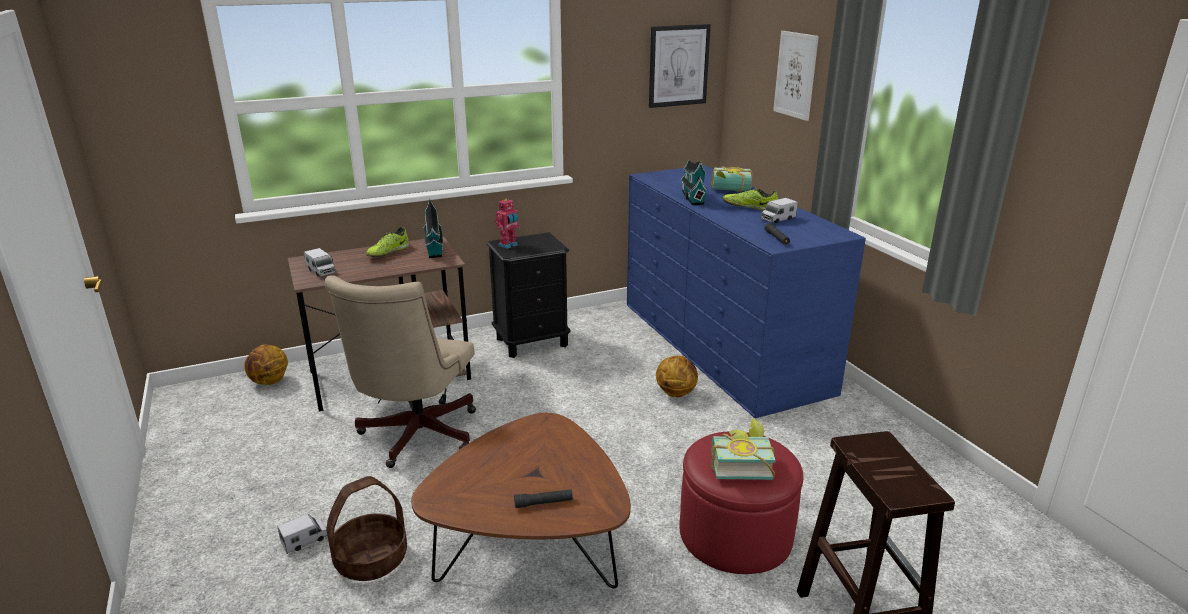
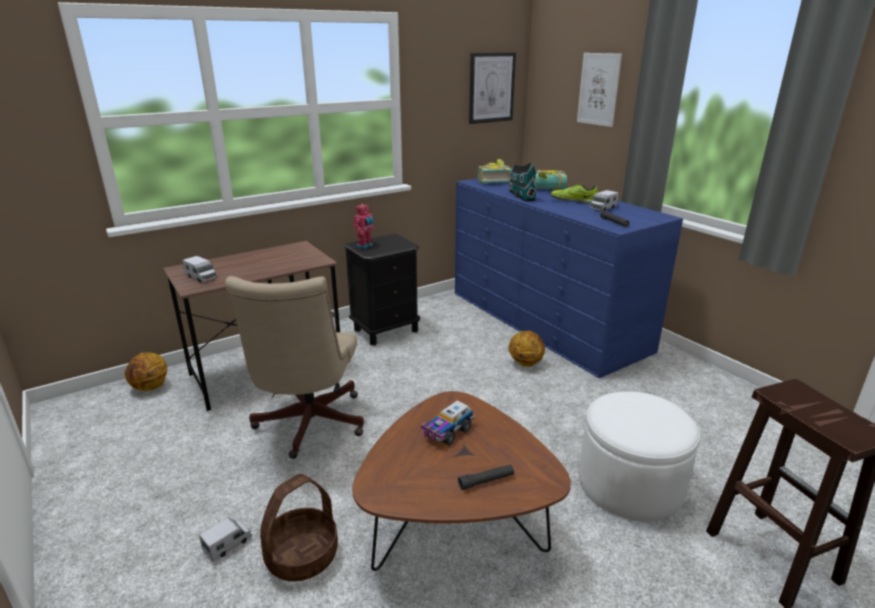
camera: 10 degrees left, 0 degrees up
shoe [366,227,409,257] -> none
toy house [423,199,444,258] -> none
red ottoman [679,432,803,574] -> white ottoman [579,392,700,522]
book [711,419,775,480] -> book moved to [478,159,511,183]
none -> toy truck [421,401,474,445]

